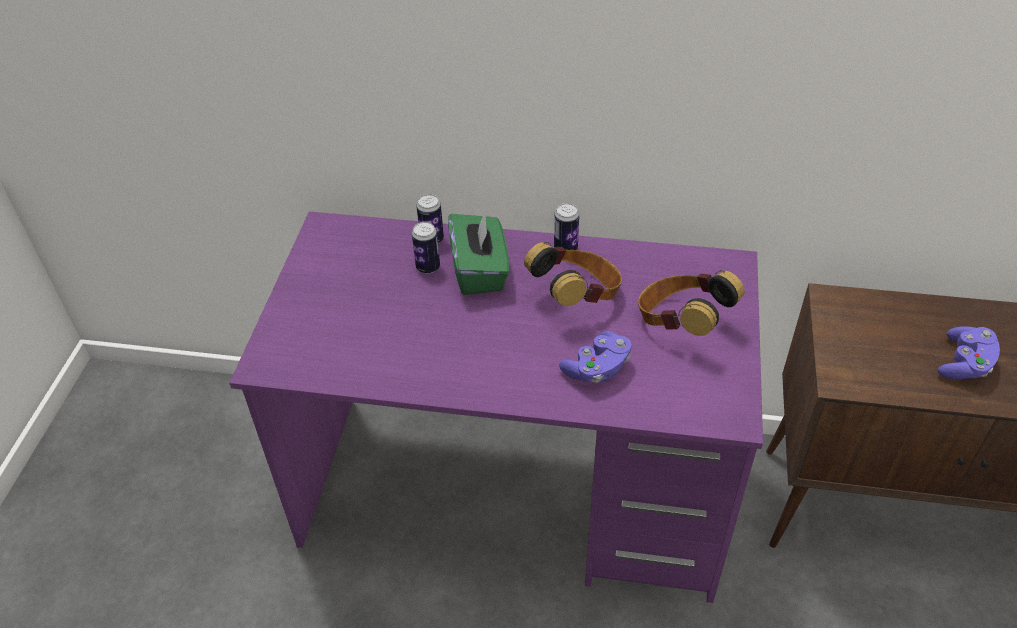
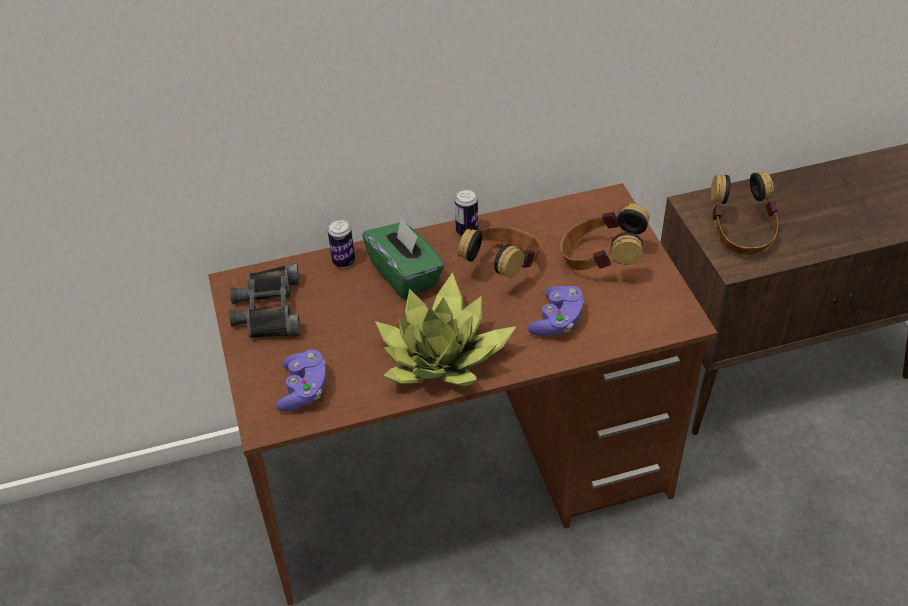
camera: 25 degrees left, 0 degrees up
purple desk [229,211,763,603] -> brown desk [208,183,717,605]
can [412,222,440,274] -> none
purple game controller [938,326,1000,380] -> purple game controller moved to [276,350,326,411]
none -> black binoculars [229,264,301,338]
none -> potted plant [375,272,517,386]
none -> headphones [711,172,779,255]

